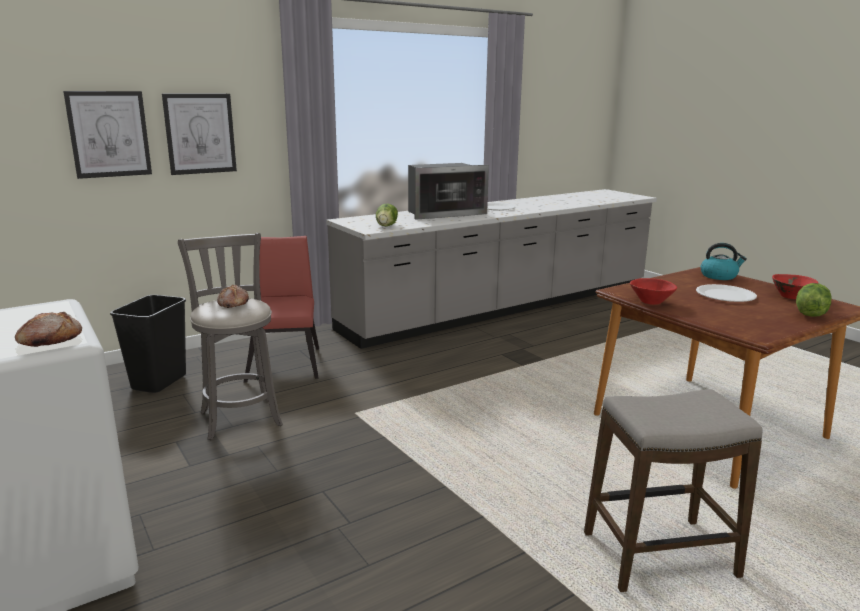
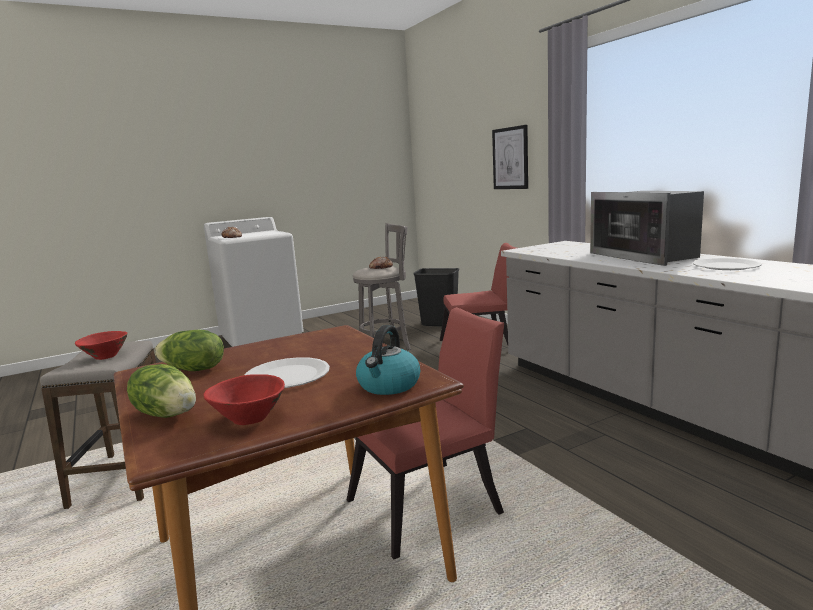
camera: 95 degrees right, 5 degrees down
picture [63,91,152,179] -> none
lettuce [376,204,398,226] -> lettuce moved to [154,329,224,371]
red bowl [630,278,677,305] -> red bowl moved to [75,331,127,360]
none -> red chair [347,307,504,559]

